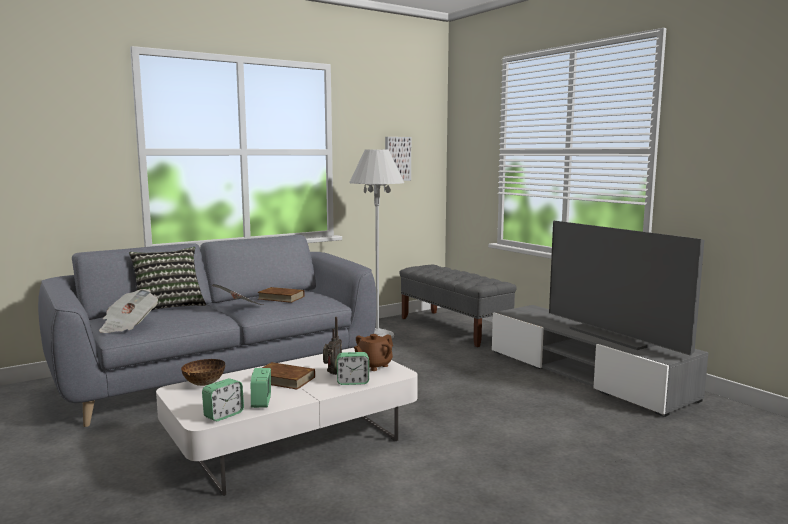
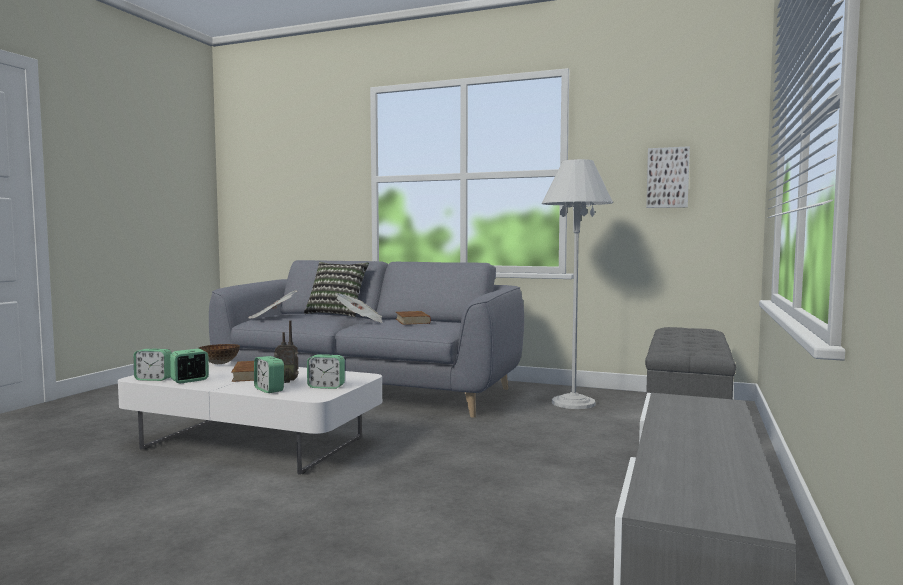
camera: 55 degrees right, 5 degrees down
brown teapot [354,334,393,371] -> alarm clock [307,354,345,389]
television [549,221,704,356] -> none

